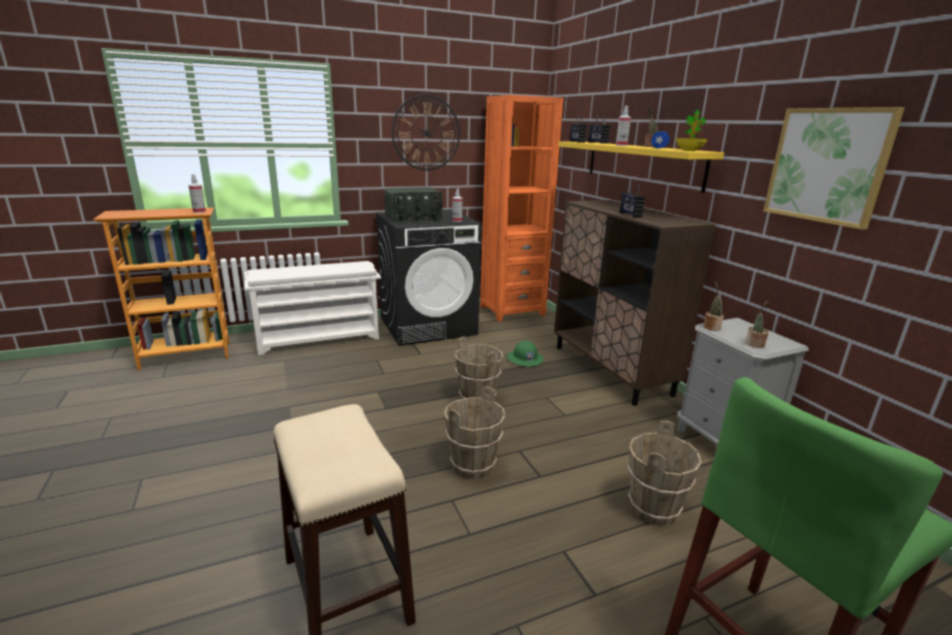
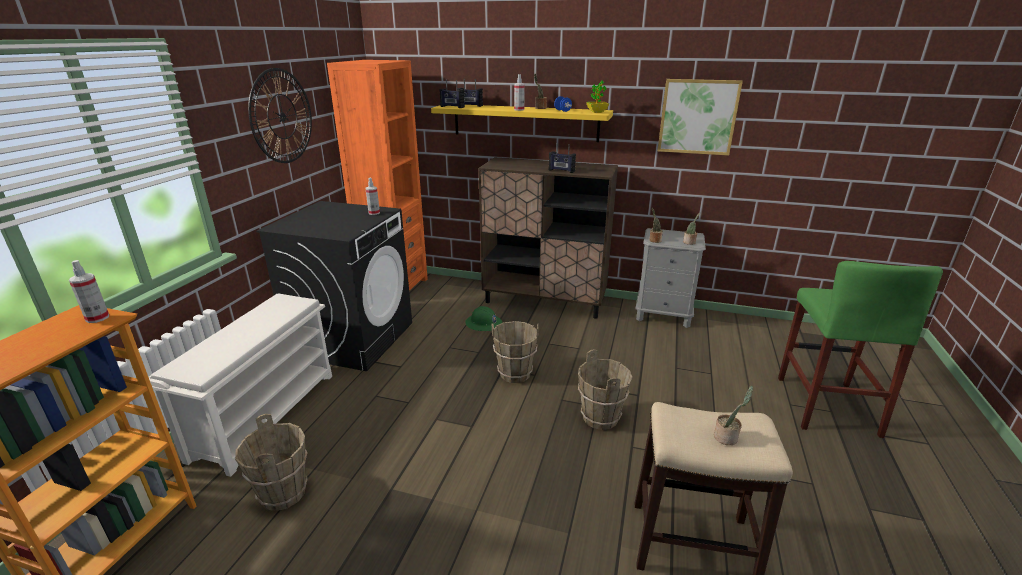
camera: 50 degrees left, 5 degrees up
radio [385,187,443,222] -> none
brown bucket [627,420,702,526] -> brown bucket moved to [235,414,308,511]
none -> potted plant [714,386,753,445]

